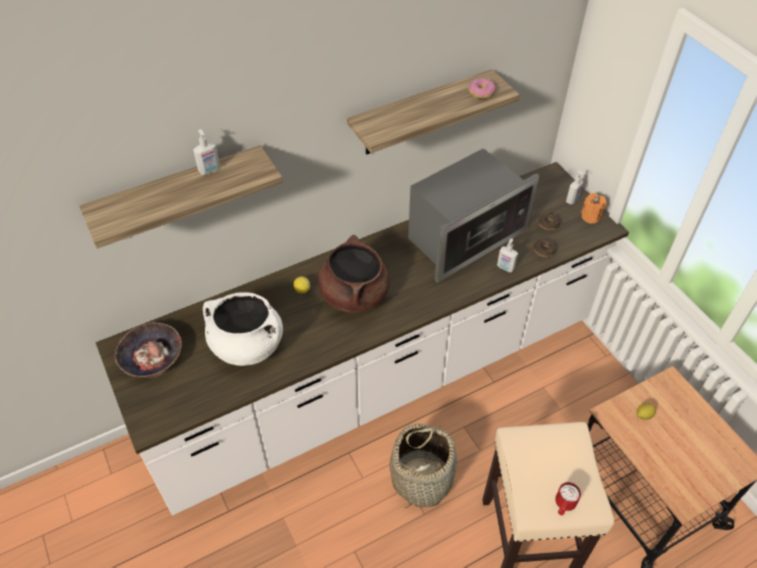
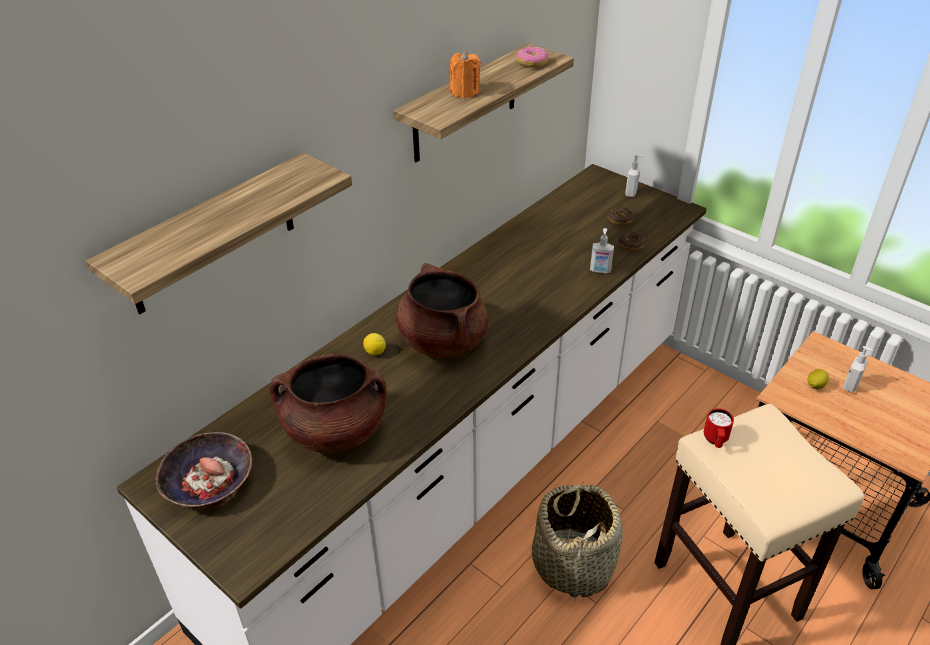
camera: 20 degrees left, 10 degrees down
soap dispenser [193,129,220,175] -> soap dispenser moved to [843,346,874,393]
white cooking pot [203,292,283,366] -> brown cooking pot [270,354,386,453]
microwave [408,148,539,283] -> none
red mug [555,482,581,515] -> red mug moved to [704,408,734,448]
orange candle [581,193,607,224] -> orange candle moved to [449,51,481,98]

